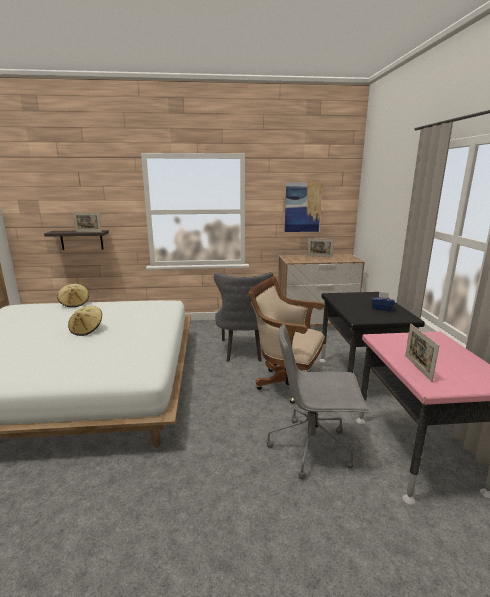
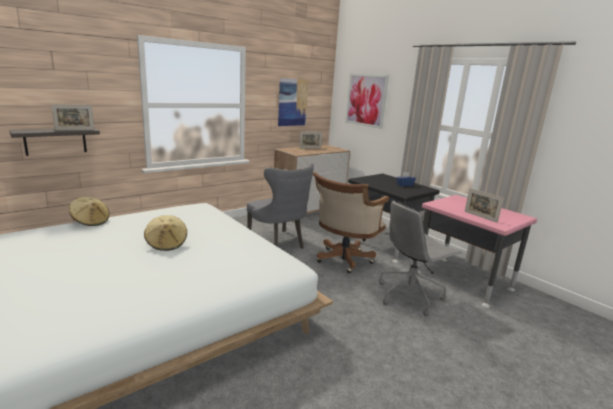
camera: 35 degrees left, 0 degrees up
office chair [248,276,325,403] -> office chair turned 45 degrees counterclockwise [313,172,389,273]
none -> picture [345,73,389,129]

